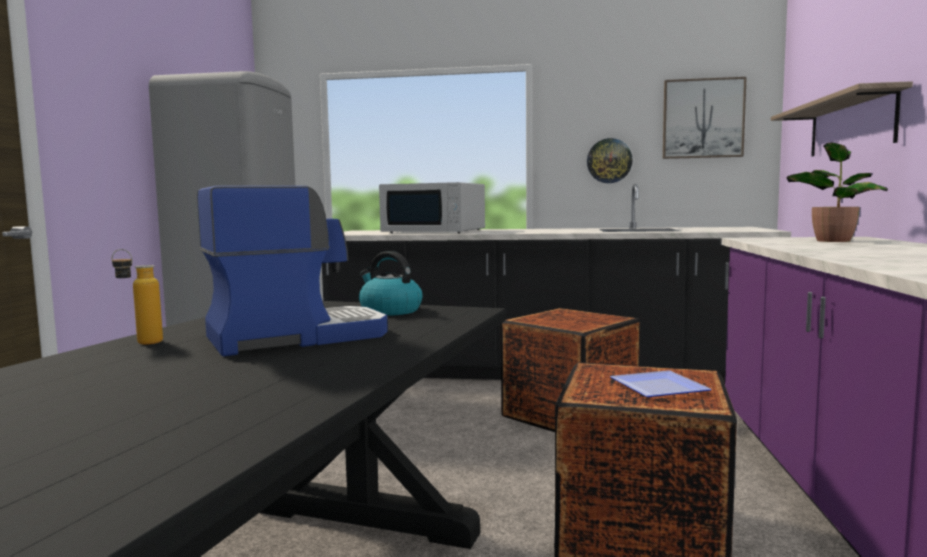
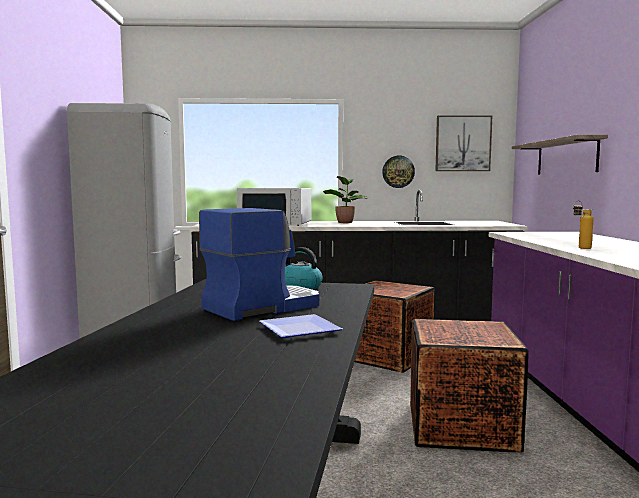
camera: 10 degrees left, 0 degrees up
bottle [112,249,163,345] -> bottle moved to [573,201,593,249]
plate [610,370,712,397] -> plate moved to [259,314,342,338]
potted plant [786,143,888,242] -> potted plant moved to [323,176,368,223]

